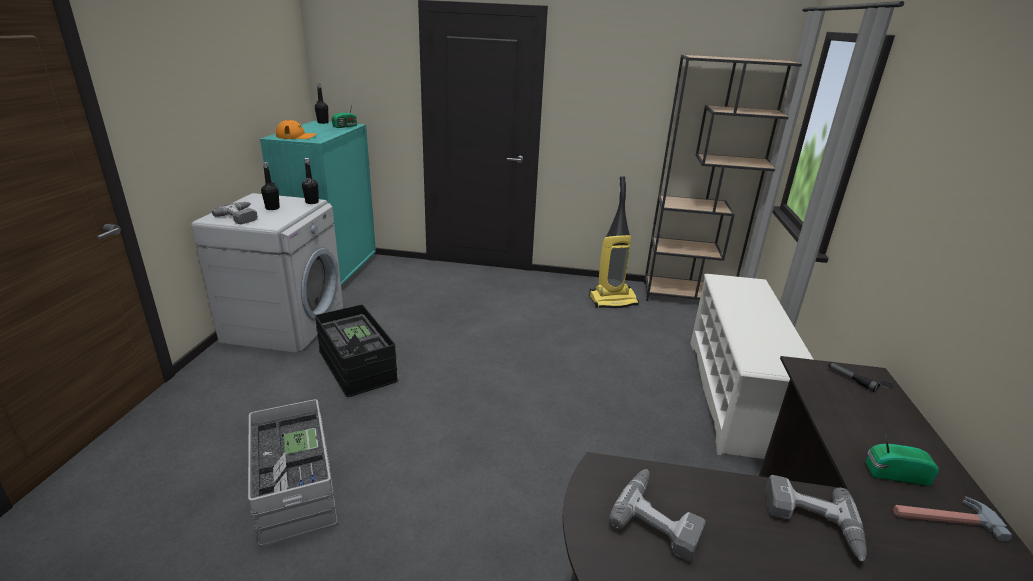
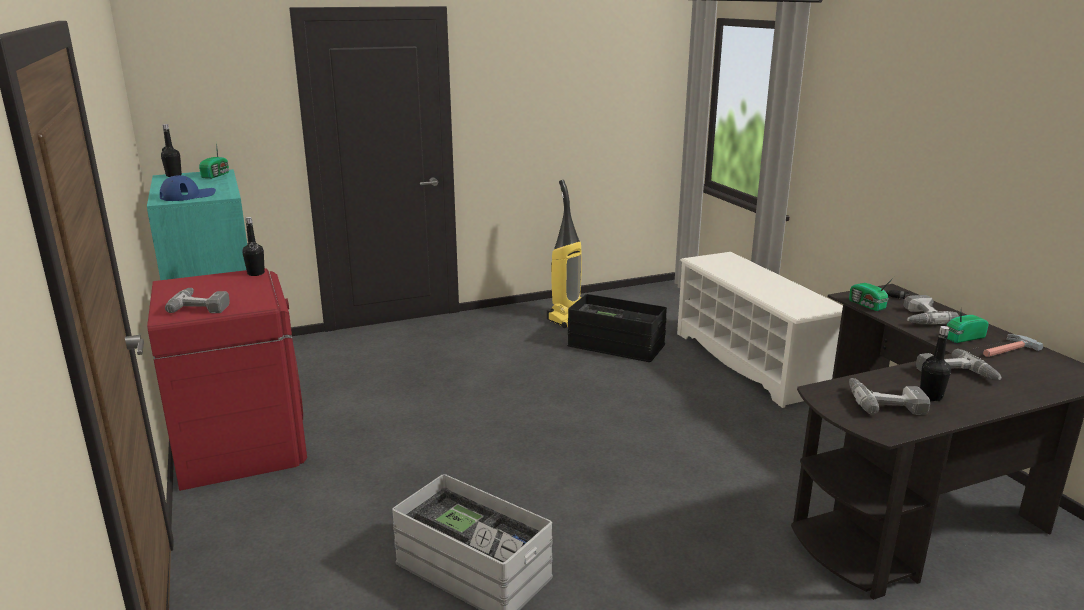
camera: 30 degrees left, 5 degrees down
white washing machine [191,193,343,352] -> red washing machine [147,268,307,491]
black bottle [261,162,280,210] -> black bottle moved to [920,326,951,401]
orange cap [276,120,317,139] -> blue cap [160,175,216,201]
black storage box [315,305,398,397] -> black storage box moved to [567,294,667,362]
bookcase [644,55,802,301] -> none
none -> radio [849,276,895,311]
none -> power drill [903,295,959,324]

